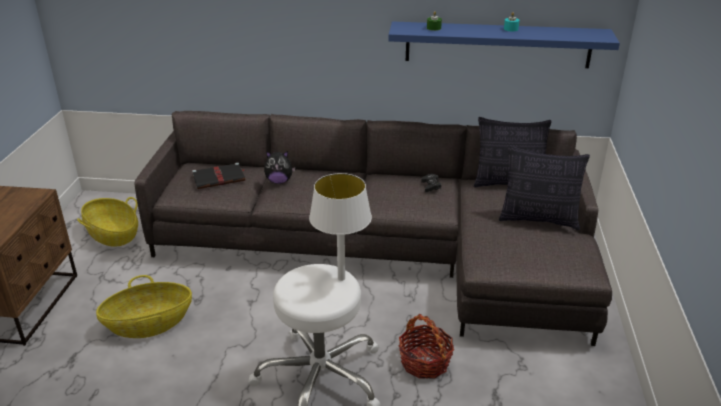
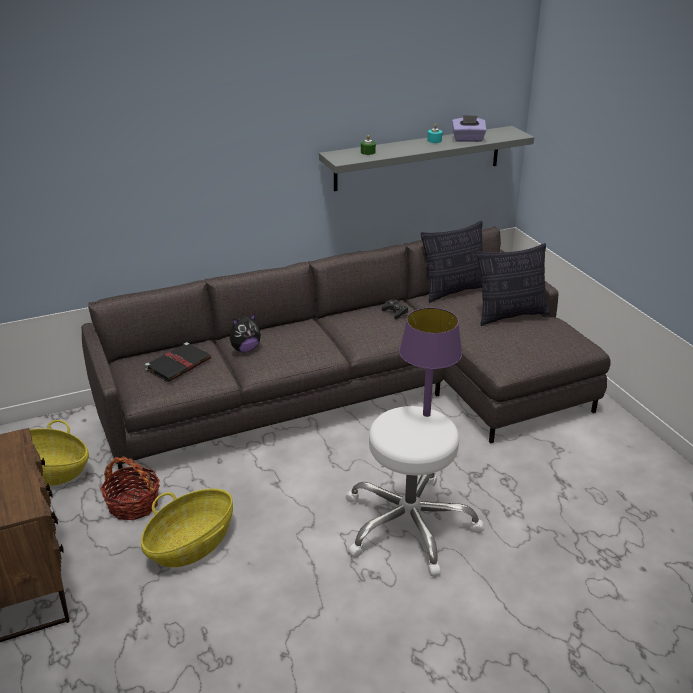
camera: 30 degrees left, 0 degrees up
white table lamp [309,173,372,281] -> purple table lamp [399,308,462,417]
blue shelf [388,21,620,68] -> grey shelf [319,126,534,191]
basket [399,314,454,379] -> basket moved to [100,456,160,521]
none -> purple tissue box [452,115,487,142]

